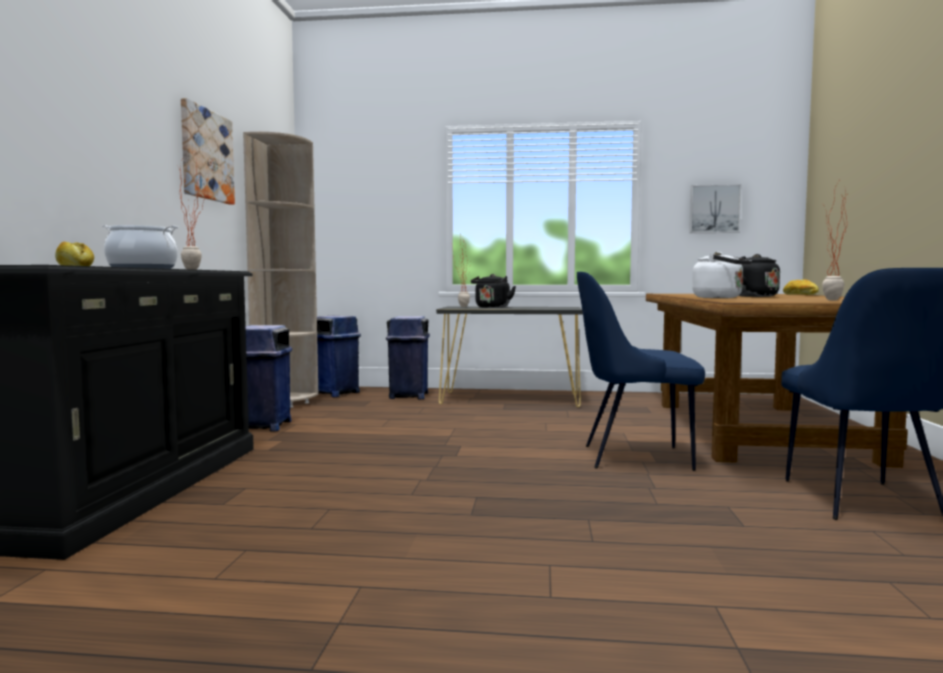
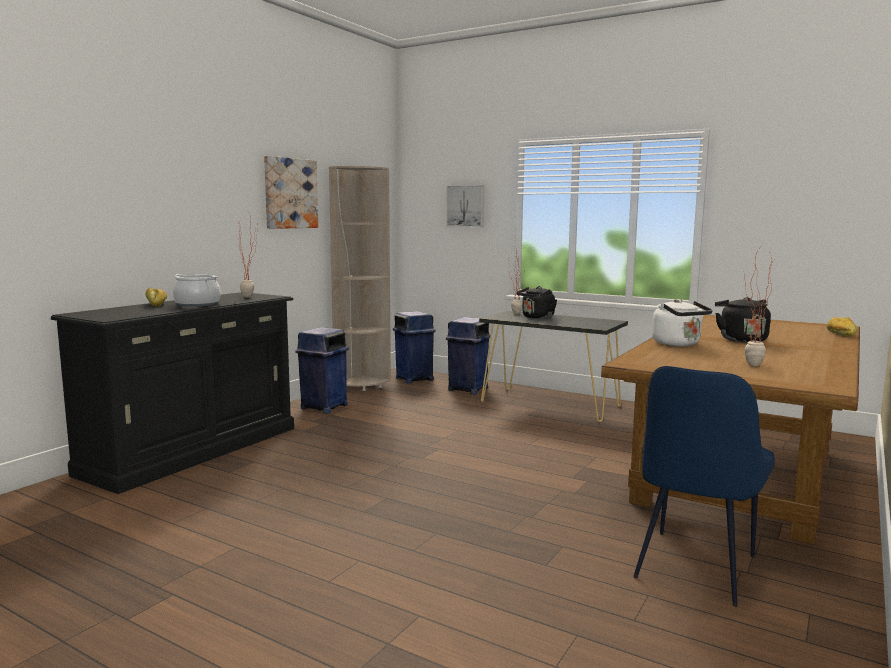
camera: 25 degrees right, 5 degrees up
blue chair [577,272,705,471] -> none
picture [689,184,742,233] -> picture moved to [446,185,484,227]

